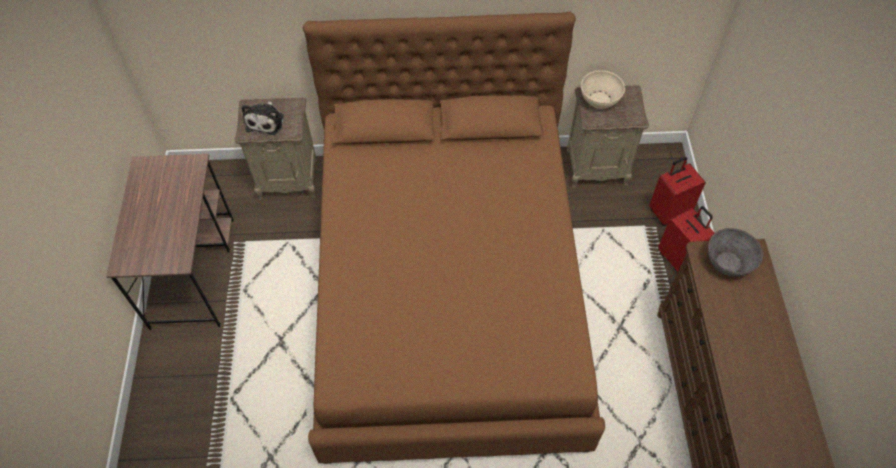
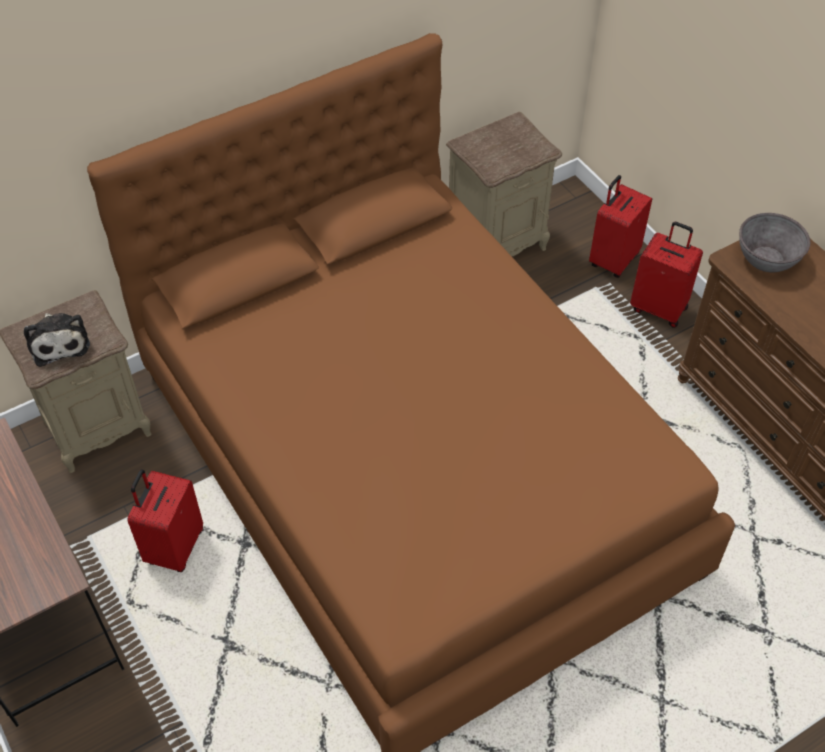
camera: 30 degrees left, 5 degrees down
beige bowl [581,70,625,109] -> none
none -> red suitcase [127,469,203,572]

